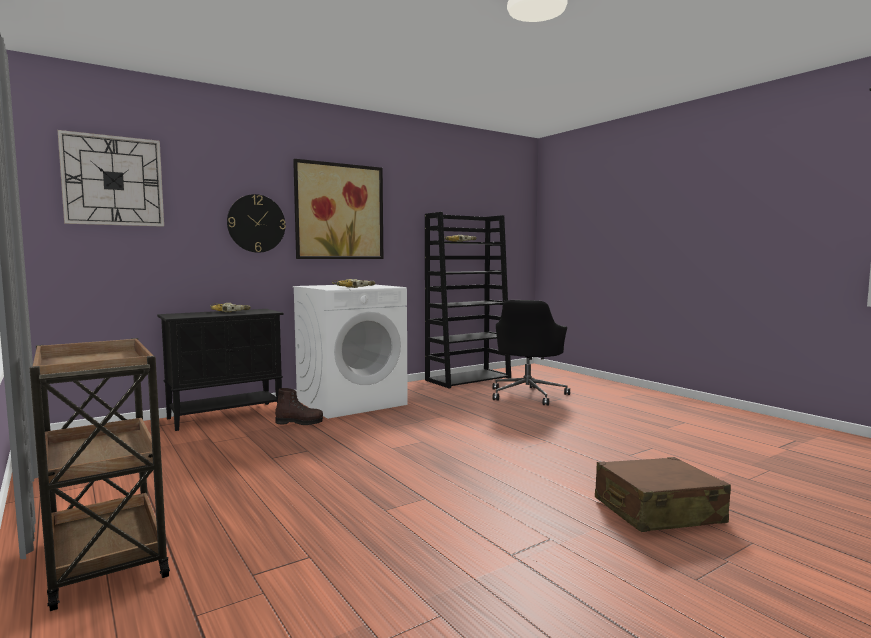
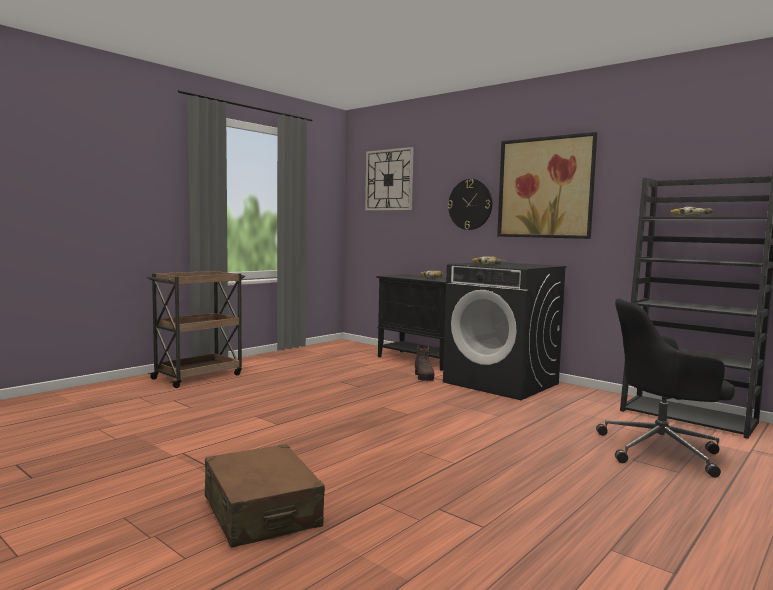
camera: 75 degrees right, 0 degrees up
white washing machine [293,285,408,419] -> black washing machine [443,262,567,400]

